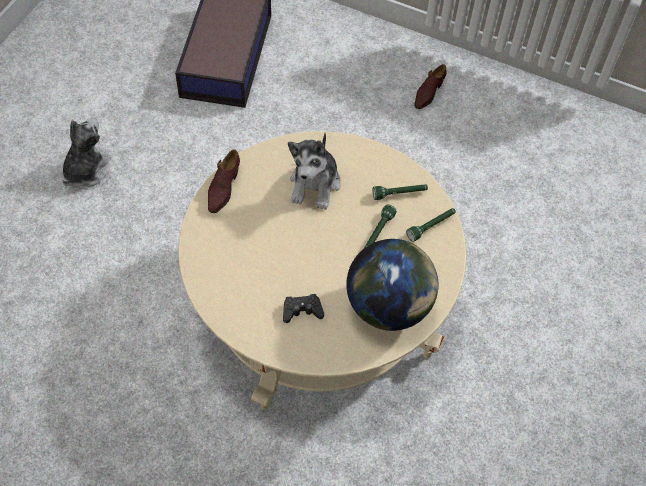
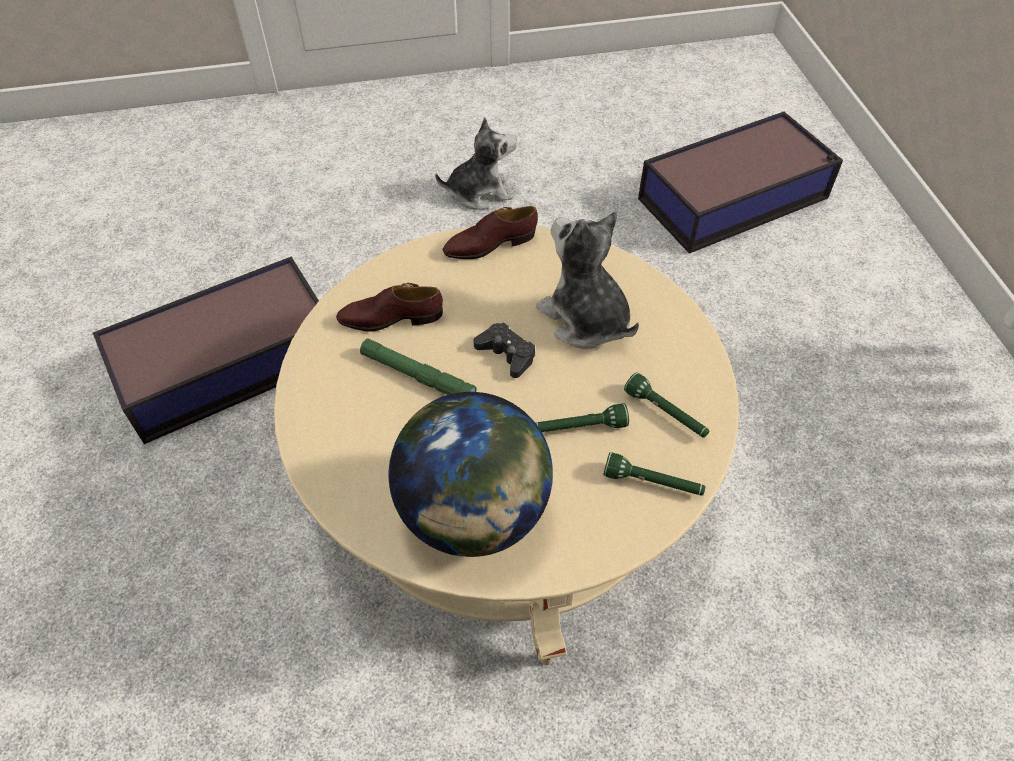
camera: 55 degrees right, 5 degrees down
black game controller [283,294,324,323] -> black game controller moved to [474,322,535,378]
plush toy [288,133,341,210] -> plush toy turned 75 degrees clockwise [536,211,639,349]
brown shoe [414,64,446,109] -> brown shoe moved to [336,283,443,332]
none -> storage box [93,257,319,444]
none -> green flashlight [360,339,477,395]

